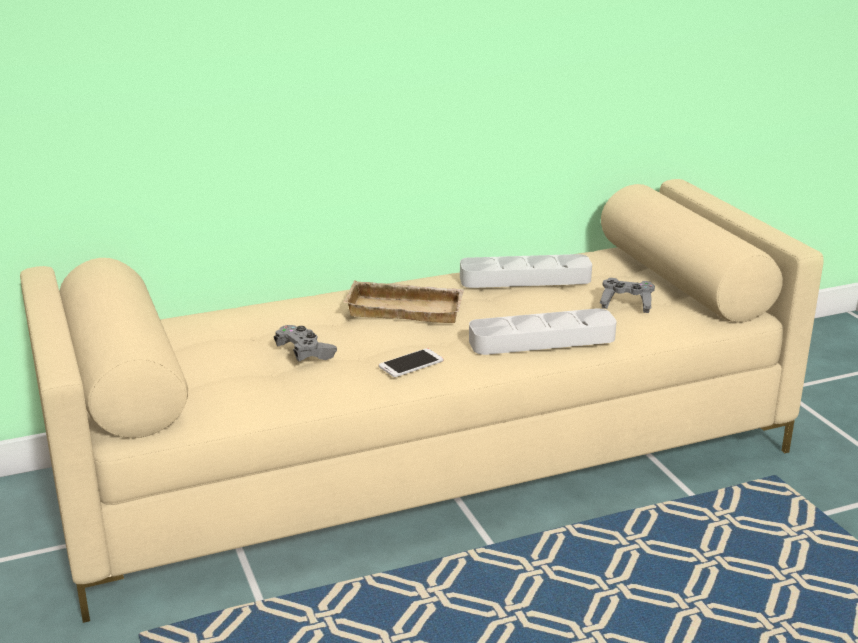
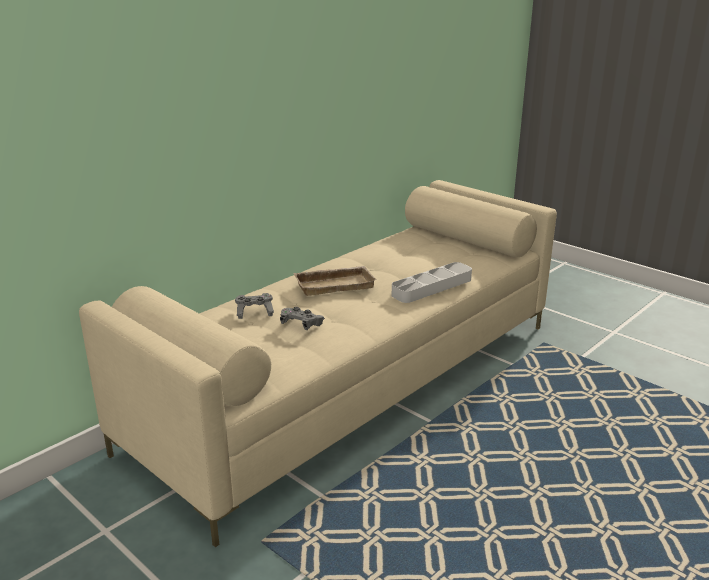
camera: 25 degrees left, 0 degrees up
phone [379,348,444,377] -> none
grey tray [460,254,592,288] -> none
grey game controller [600,278,655,313] -> grey game controller moved to [235,293,274,319]

